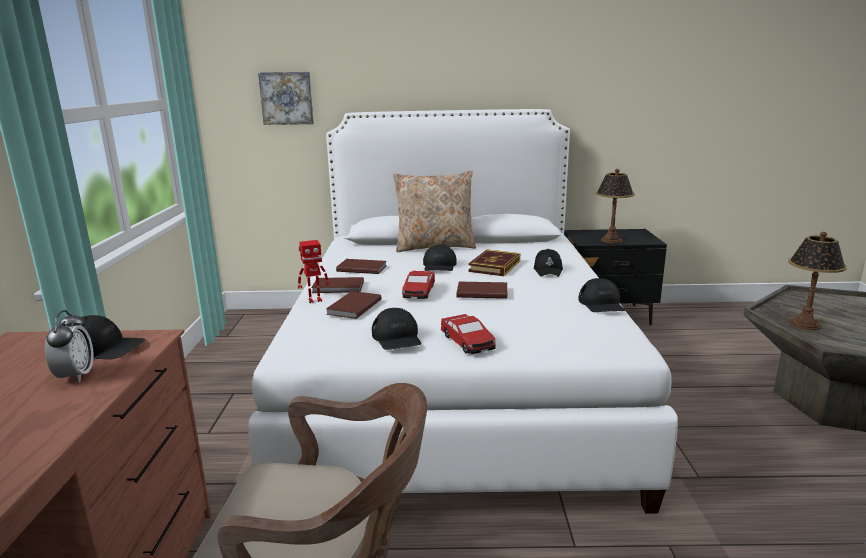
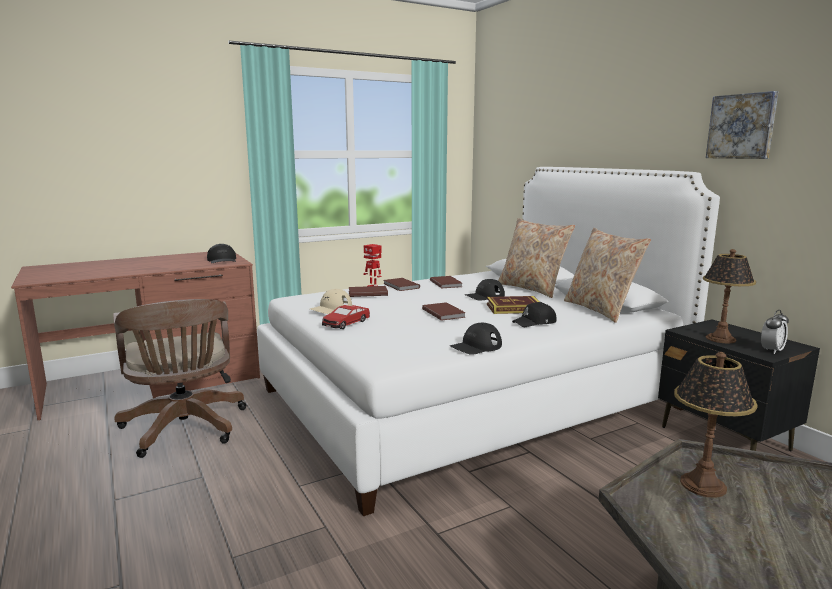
camera: 60 degrees right, 5 degrees down
alarm clock [45,310,94,383] -> alarm clock moved to [761,310,789,354]
picture [258,72,314,125] -> picture moved to [706,91,778,159]
black cap [372,308,422,350] -> beige cap [310,289,352,314]
toy car [402,271,435,299] -> none
none -> beige pillow [564,228,651,323]

